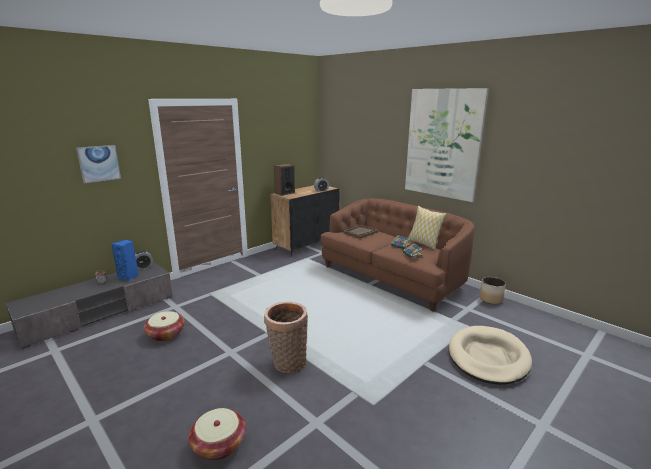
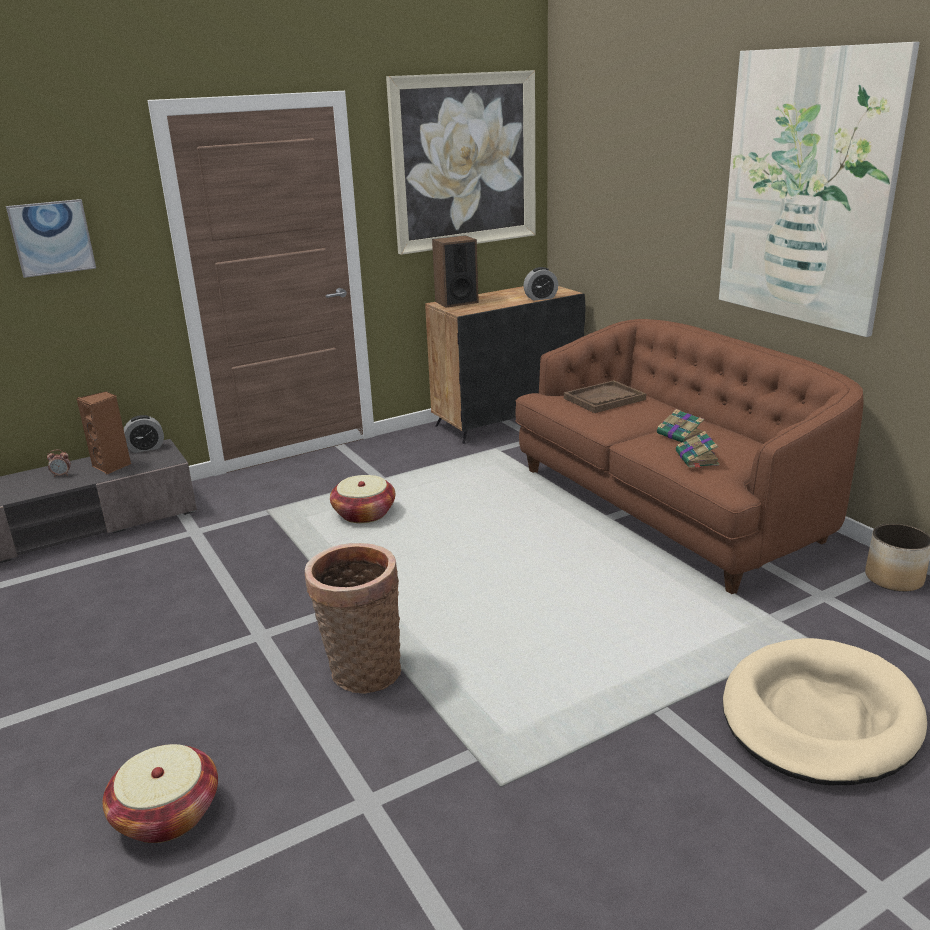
camera: 15 degrees right, 5 degrees up
blue speaker [111,239,139,281] -> brown speaker [76,391,131,475]
basket [144,311,185,342] -> basket moved to [330,475,395,523]
pillow [408,206,447,250] -> none
none -> picture [386,70,535,255]

